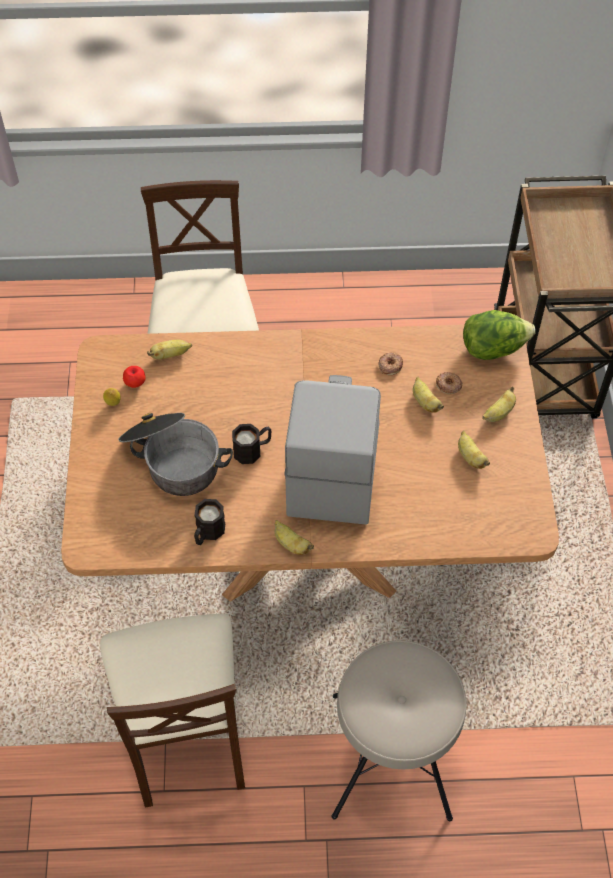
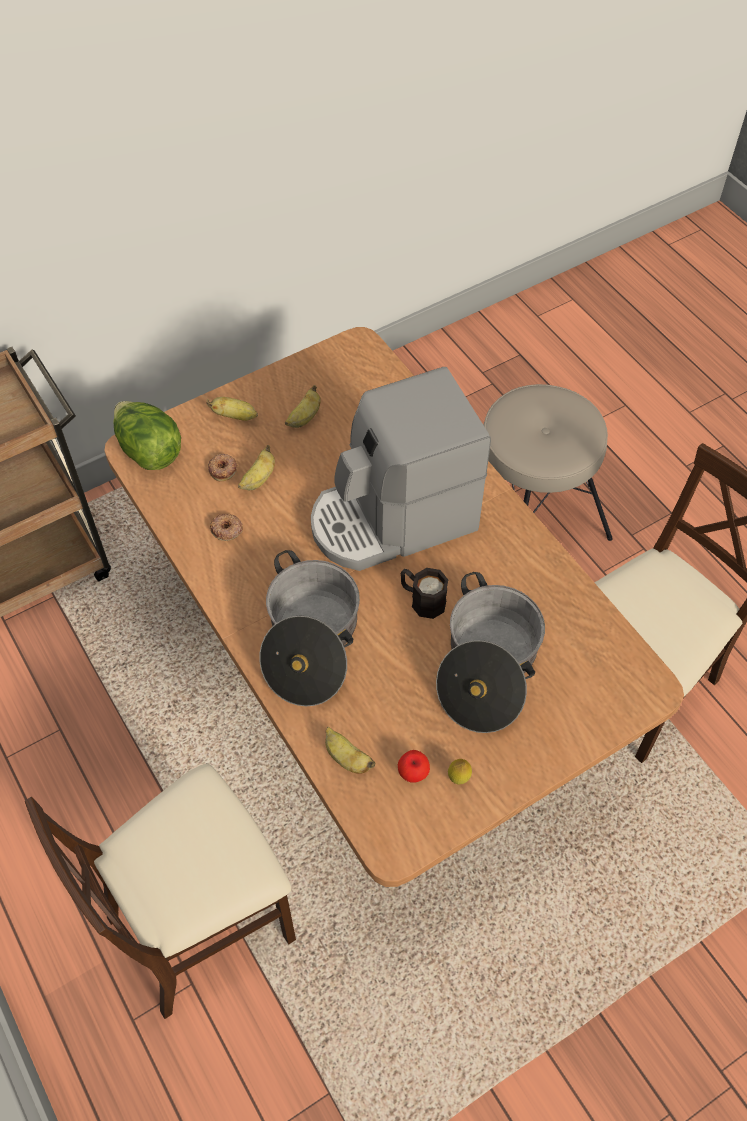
camera: 120 degrees left, 0 degrees up
black mug [194,499,225,545] -> none
banana [275,520,314,555] -> none
none -> cooking pot [259,550,360,706]

